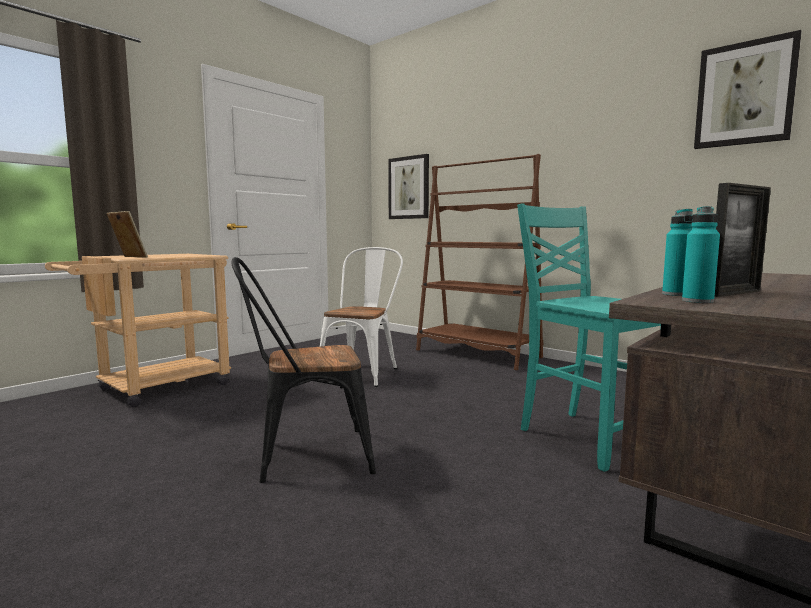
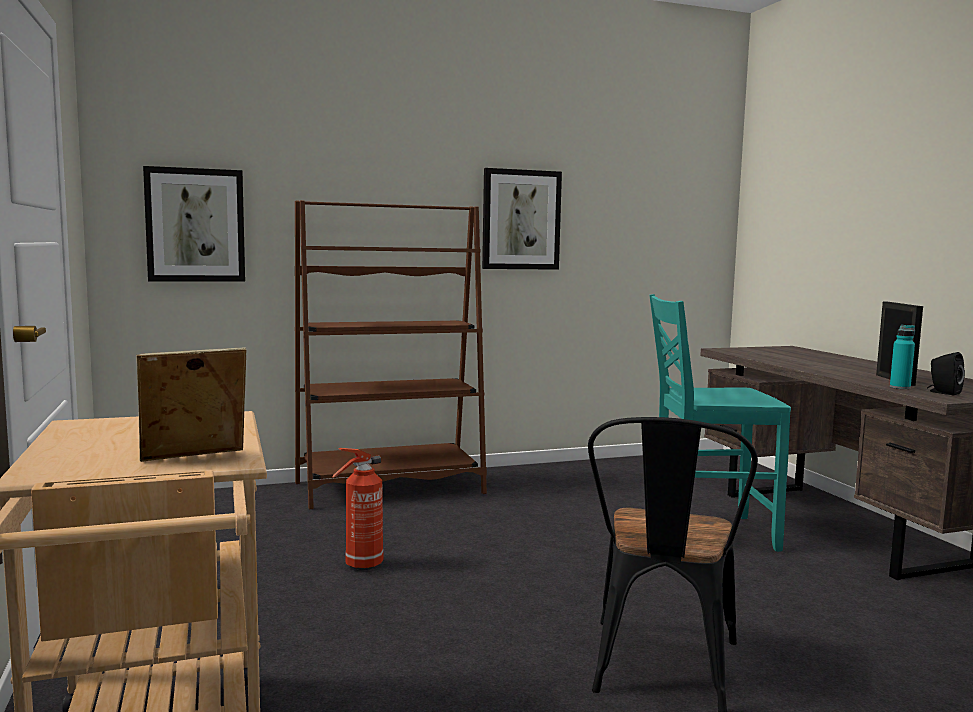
camera: 60 degrees left, 0 degrees up
white chair [320,247,403,387] -> fire extinguisher [332,448,383,570]
turquoise bottle [682,206,720,303] -> black speaker [927,352,965,395]
picture [694,30,802,149] -> picture moved to [482,168,562,270]

